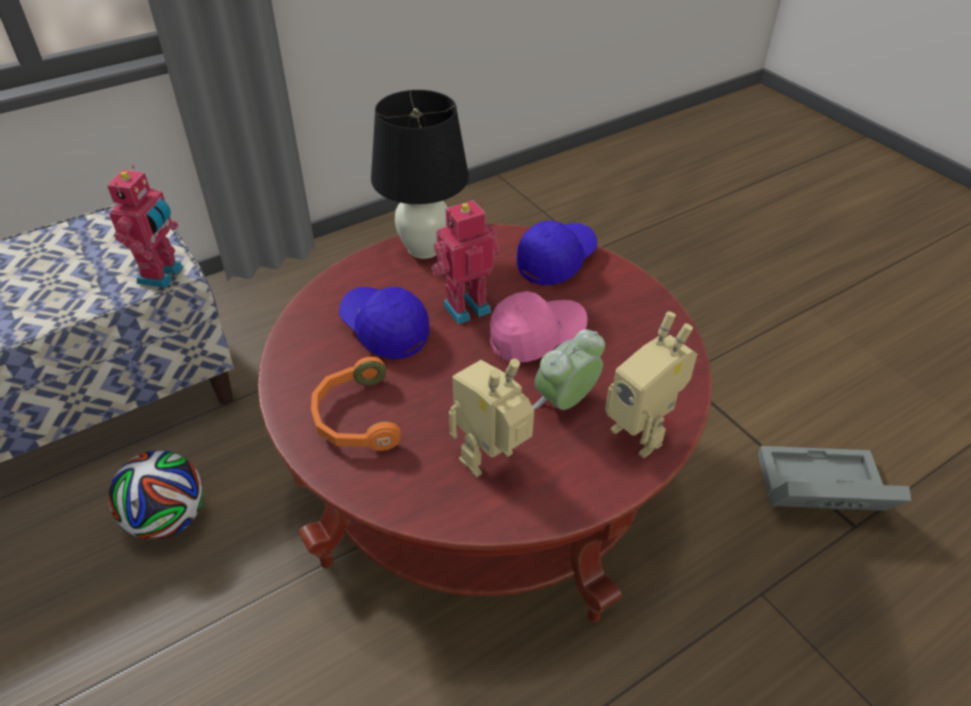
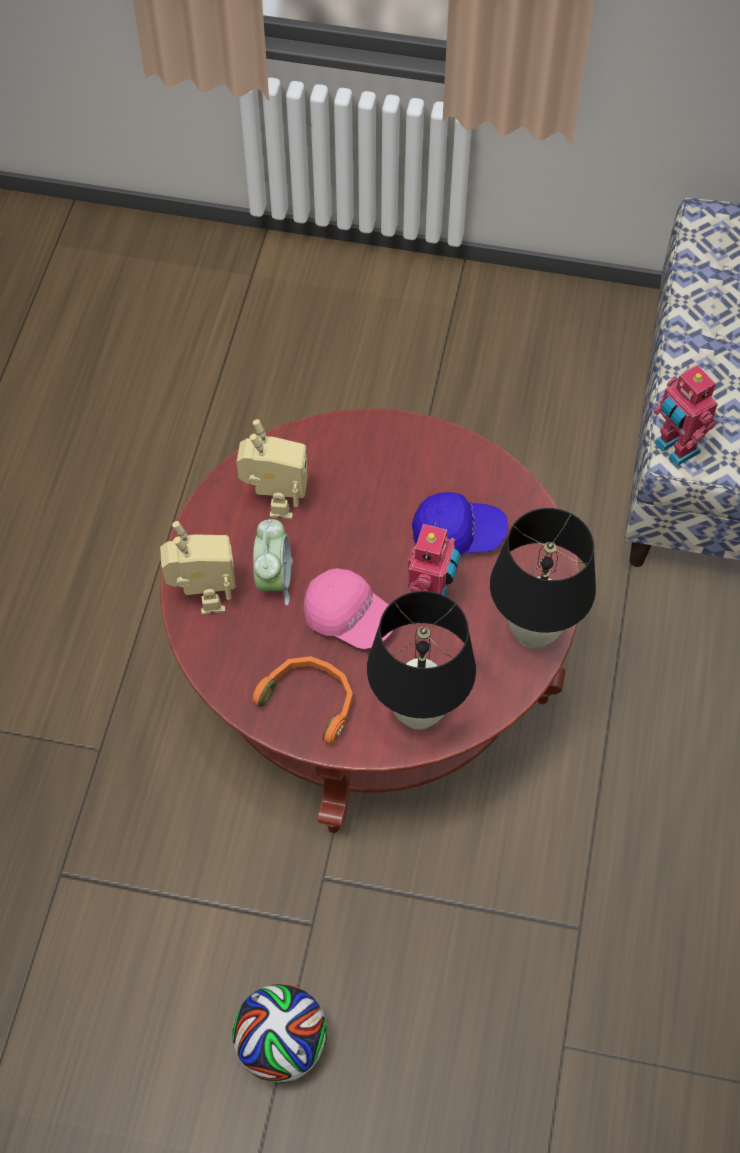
camera: 135 degrees right, 15 degrees up
football [109,451,204,540] -> football moved to [232,984,327,1083]
orange headphones [311,357,401,451] -> orange headphones moved to [253,656,353,745]
pink cap [490,291,588,362] -> pink cap turned 75 degrees counterclockwise [303,568,393,649]
blue cap [517,221,597,285] -> black table lamp [367,591,476,730]
toy robot [605,311,697,458] -> toy robot turned 75 degrees clockwise [160,521,236,615]
grey storage box [758,446,911,511] -> none

